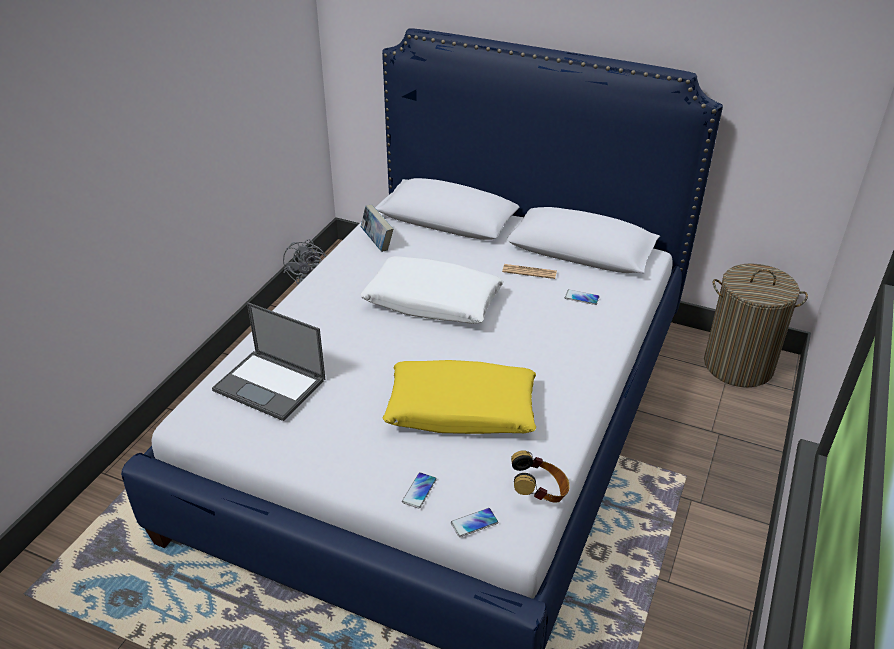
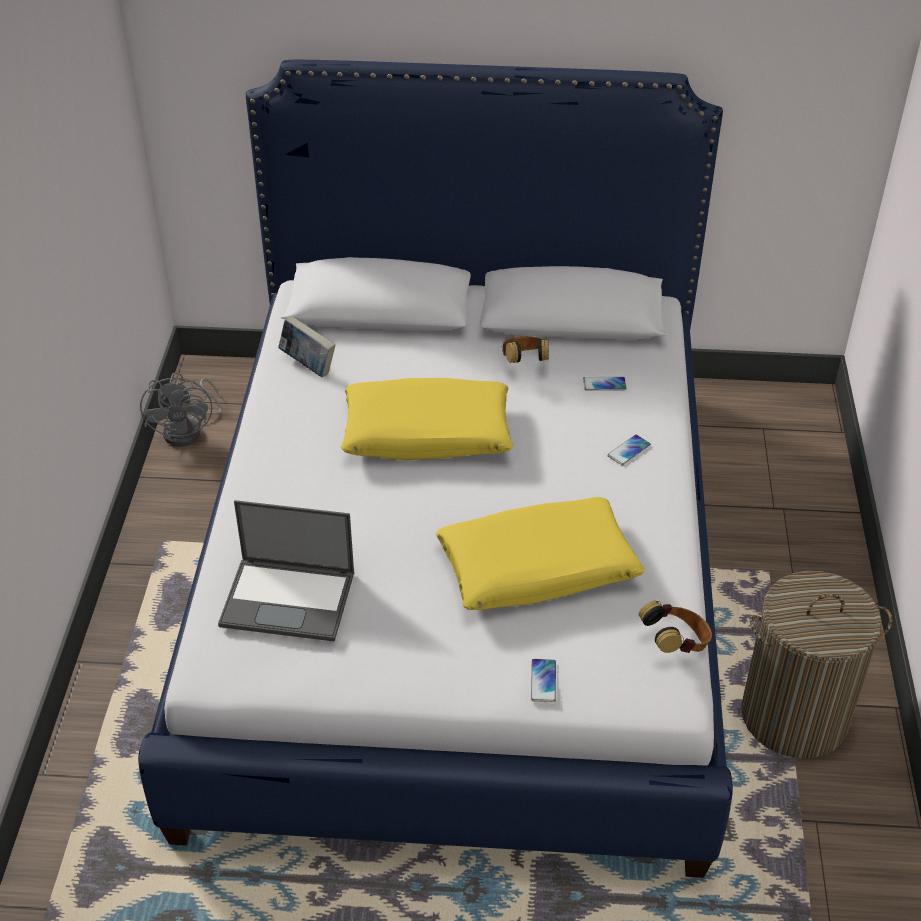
camera: 20 degrees left, 5 degrees up
white pillow [360,256,504,324] -> yellow pillow [341,378,513,460]
phone [451,508,498,537] -> phone moved to [607,435,651,465]
newspaper [502,264,557,279] -> headphones [502,336,549,363]
laundry basket [704,263,808,387] -> laundry basket moved to [741,571,892,758]

